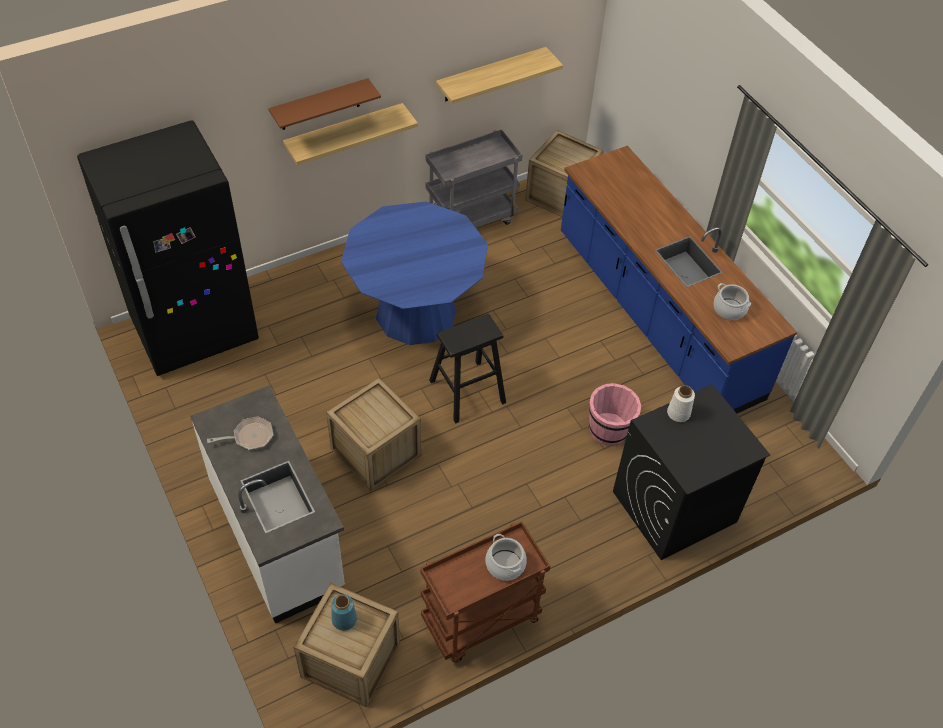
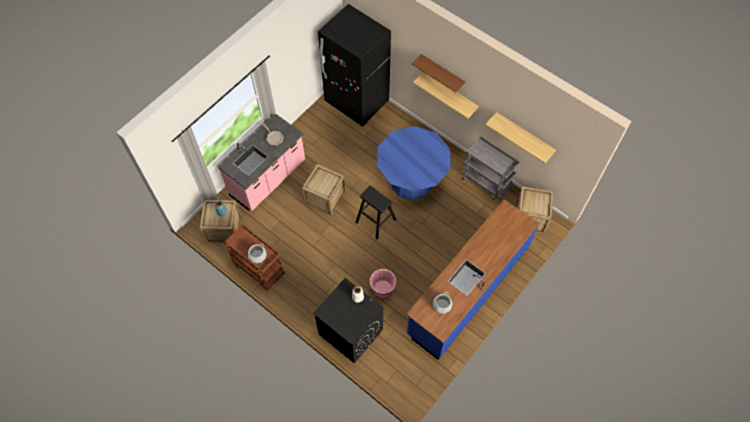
camera: 70 degrees right, 10 degrees up
white counter [190,385,345,624] -> pink counter [218,114,305,211]

